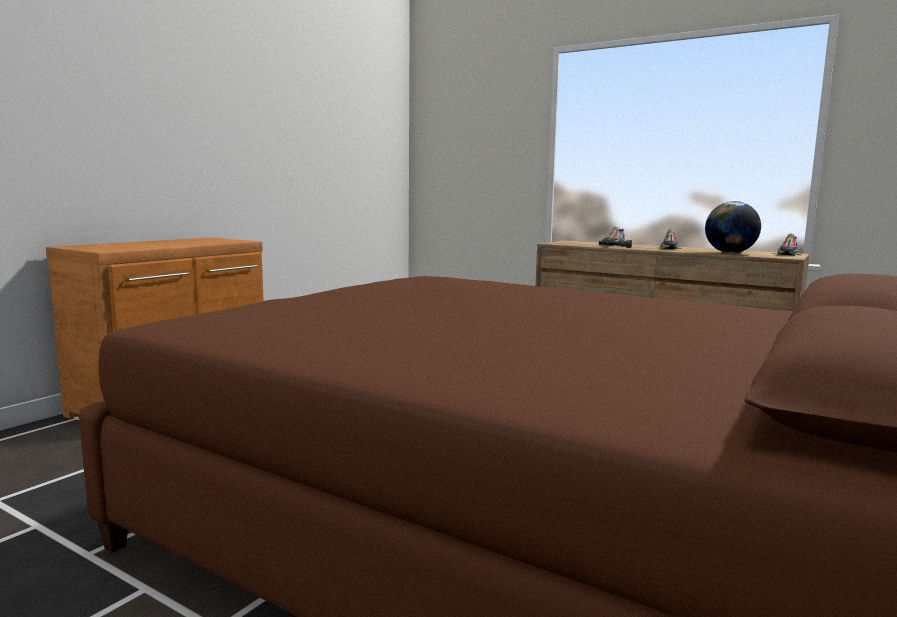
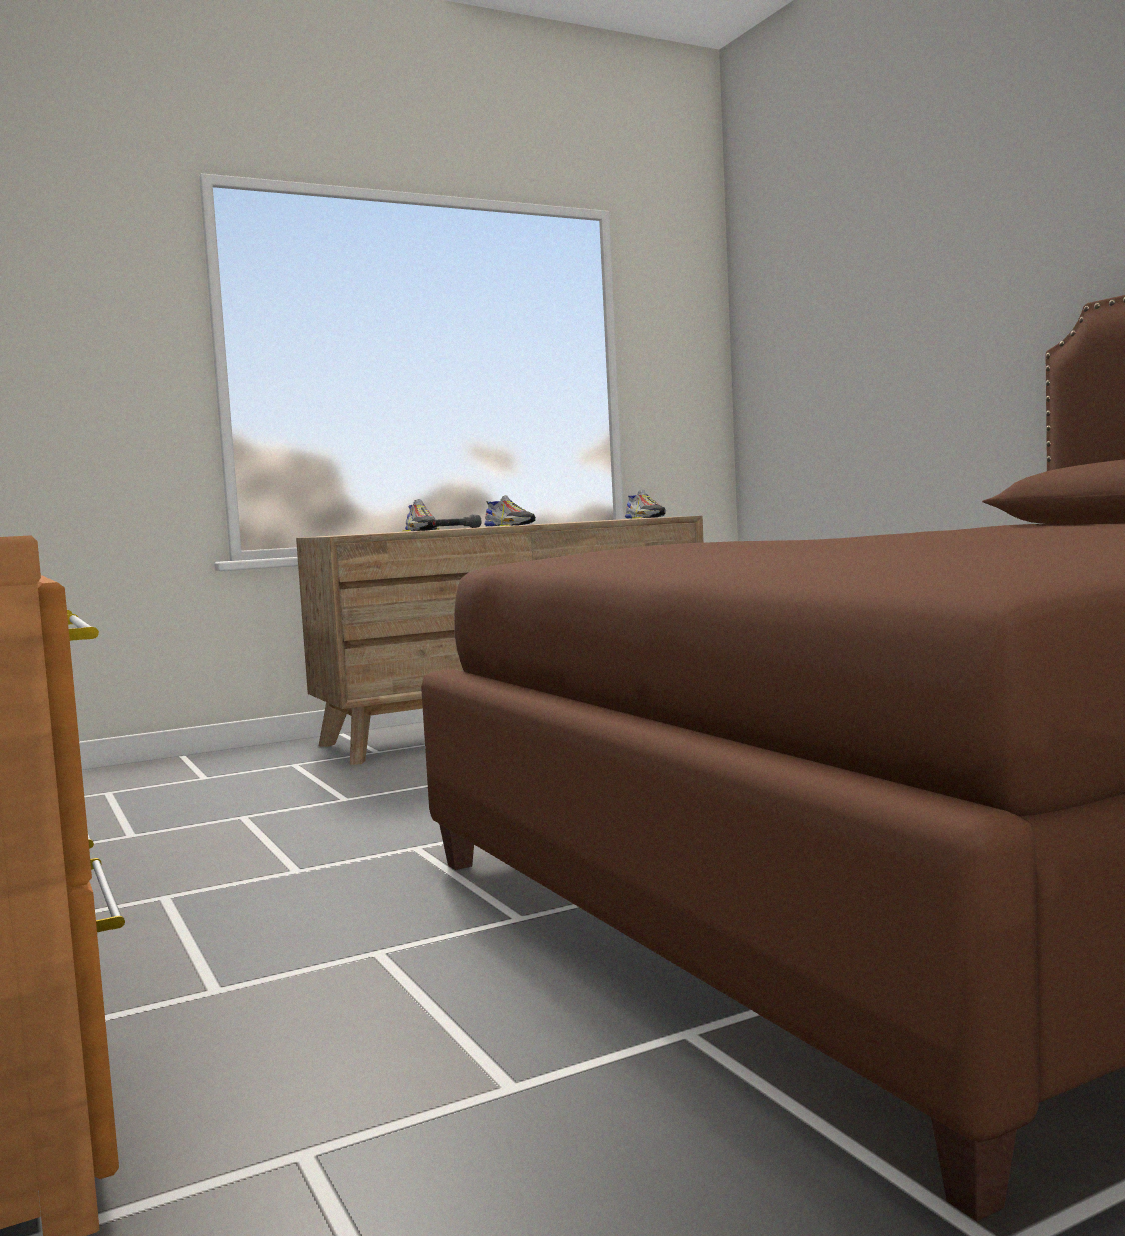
camera: 60 degrees left, 5 degrees down
globe [705,201,761,253] -> none

